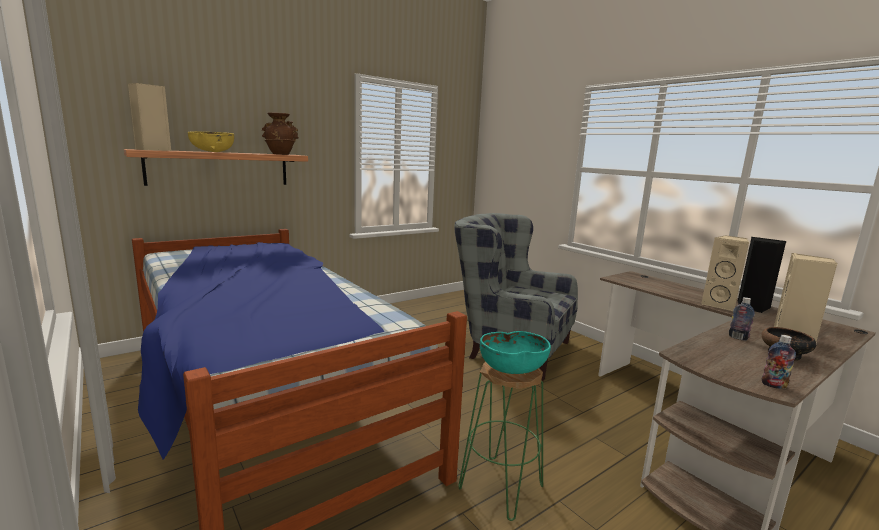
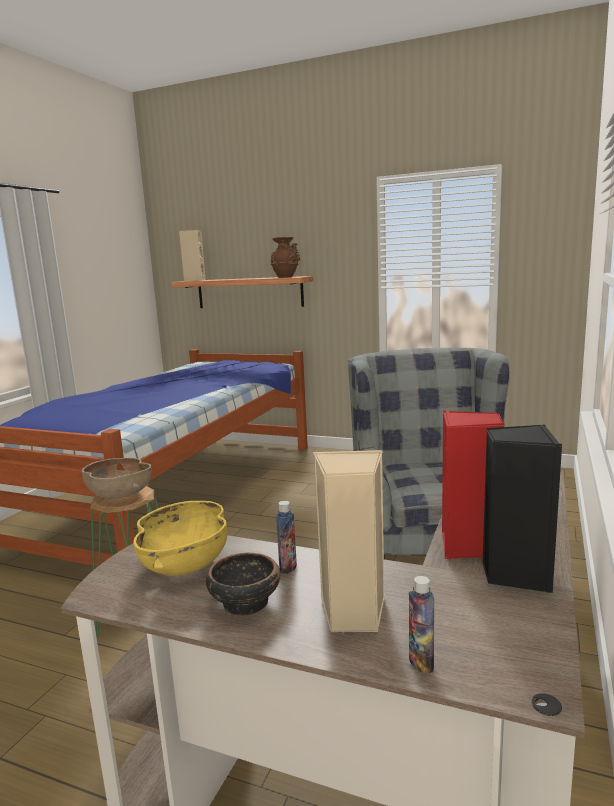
camera: 60 degrees right, 0 degrees up
yellow bowl [188,131,234,152] -> yellow bowl moved to [133,501,227,576]
turquoise bowl [480,331,551,374] -> brown bowl [82,458,151,499]
beige speaker [701,235,749,311] -> red speaker [442,410,505,559]
bottle [762,335,796,389] -> bottle moved to [409,576,434,674]

